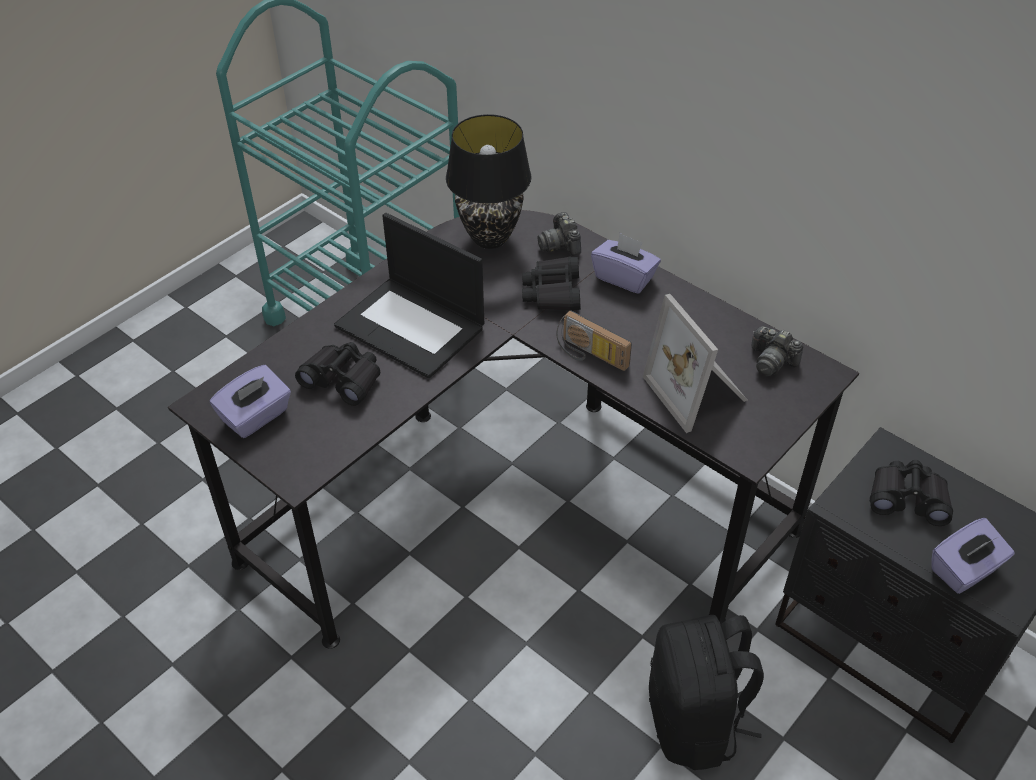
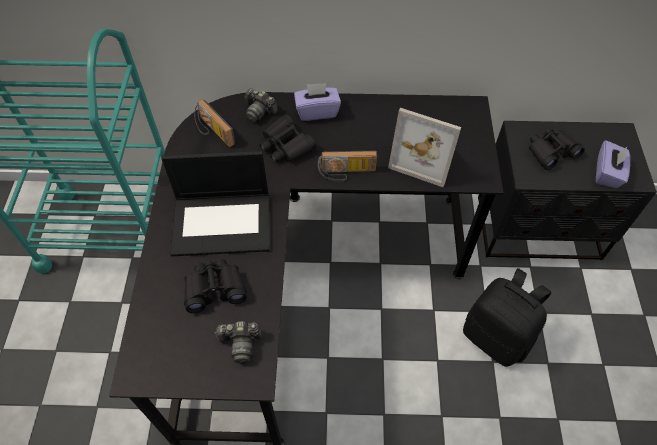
camera: 40 degrees left, 10 degrees up
purple tissue box [210,365,291,438] -> none
black table lamp [446,114,532,249] -> radio [194,99,235,147]
camera [751,326,803,376] -> camera moved to [215,321,262,363]

